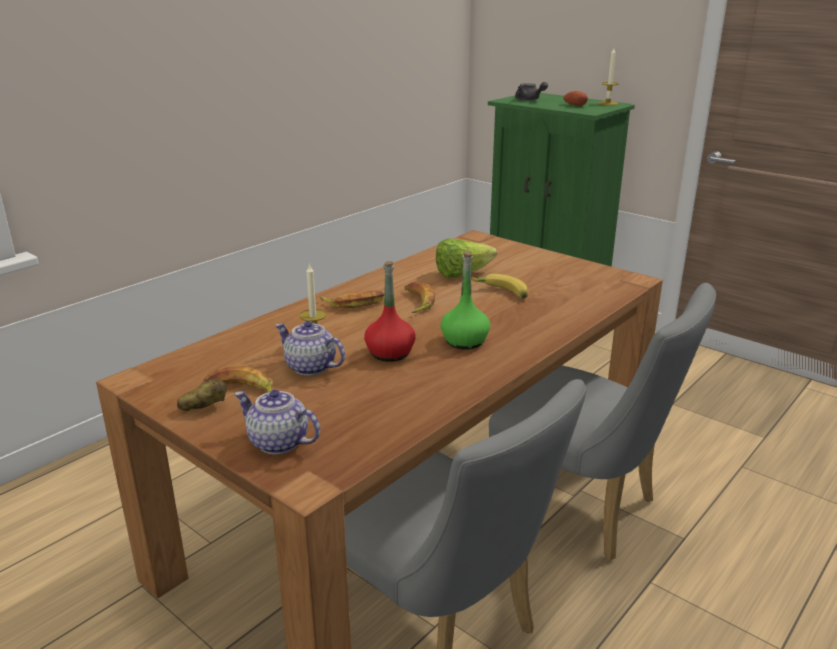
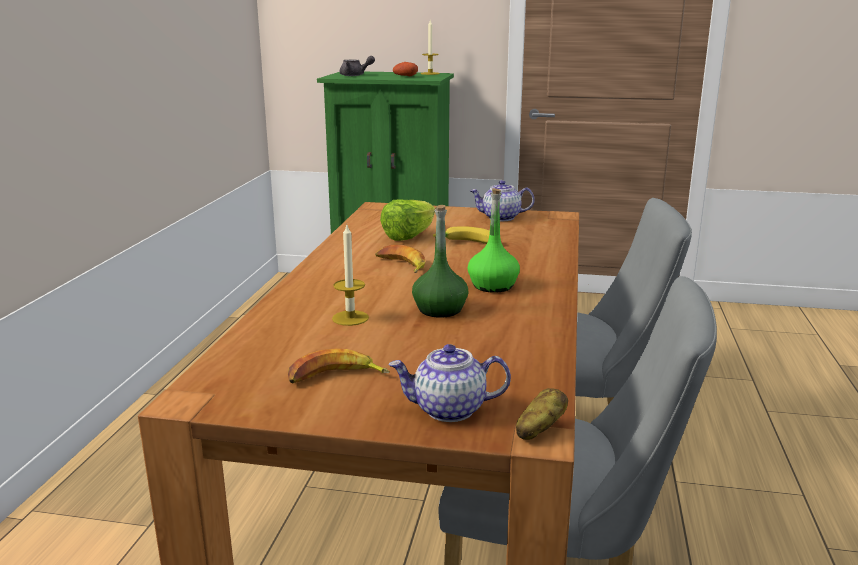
camera: 30 degrees left, 5 degrees down
potato [177,379,227,411] -> potato moved to [516,388,568,440]
teapot [275,321,345,376] -> teapot moved to [470,180,535,221]
banana [320,290,384,308] -> none
red bottle [364,261,415,362] -> green bottle [412,205,468,318]

